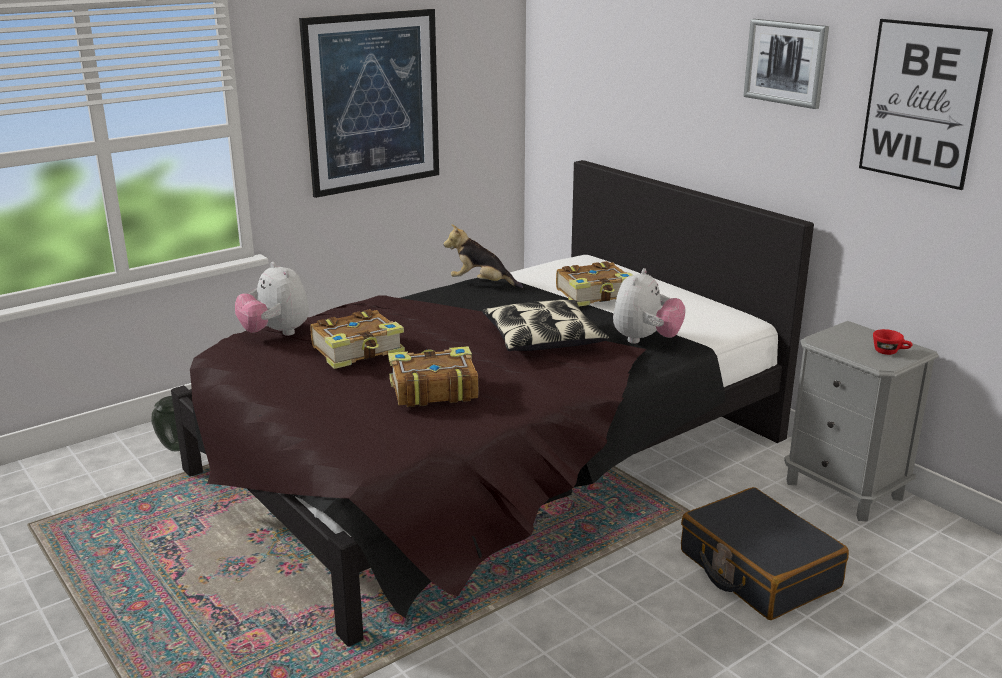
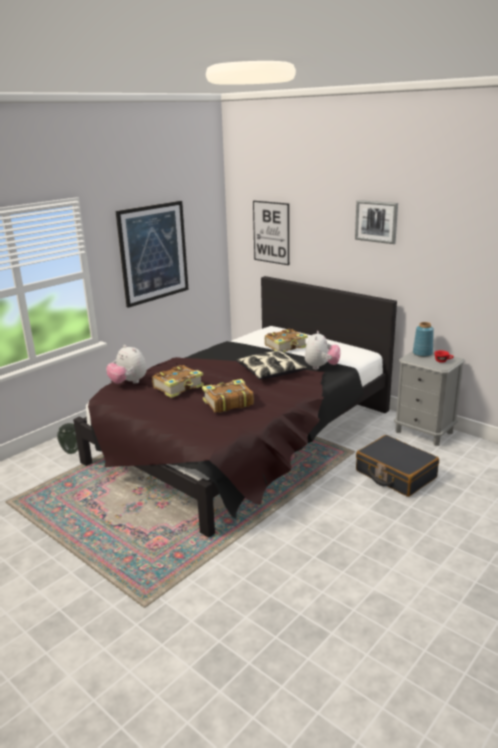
camera: 10 degrees left, 0 degrees up
plush toy [443,224,523,289] -> none
picture [859,19,993,190] -> picture moved to [253,201,289,265]
none -> blue vase [413,322,434,357]

